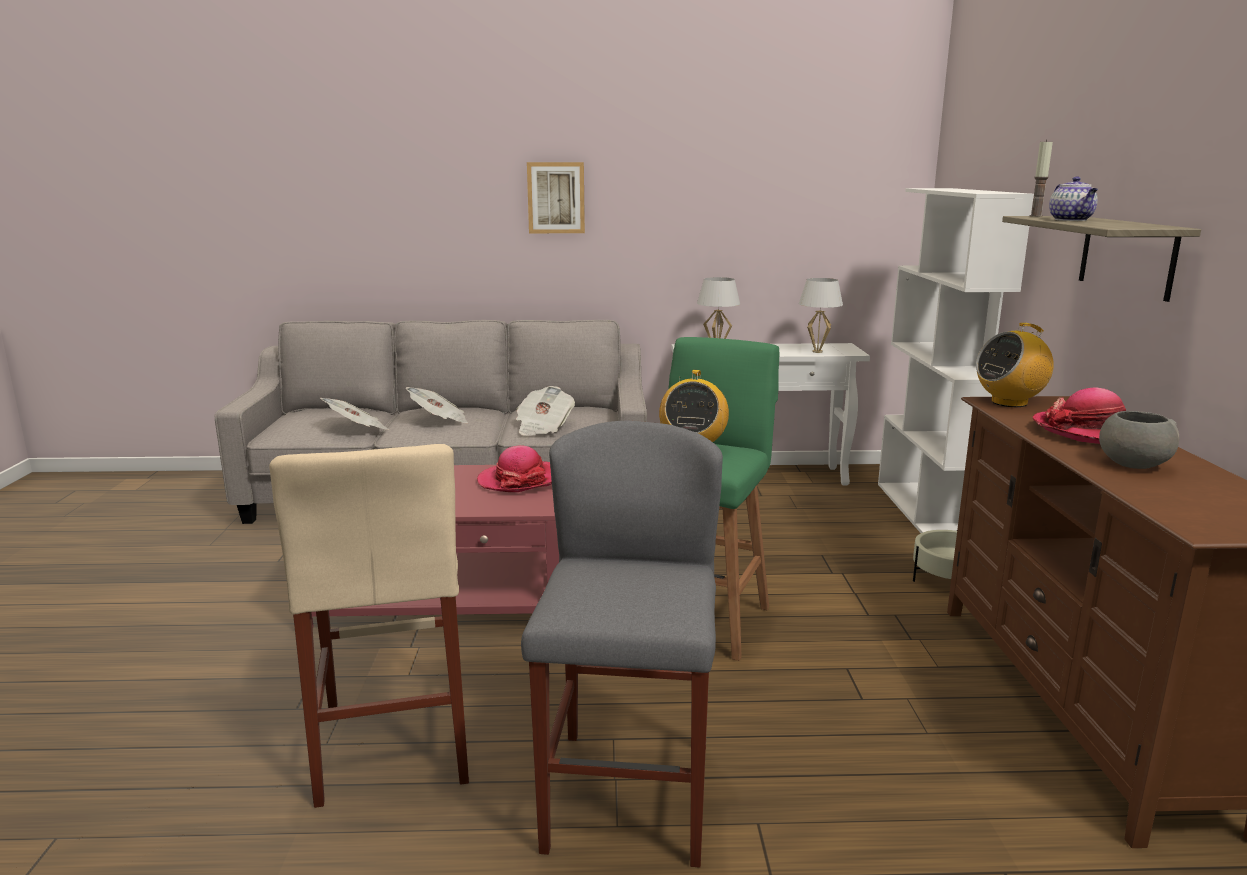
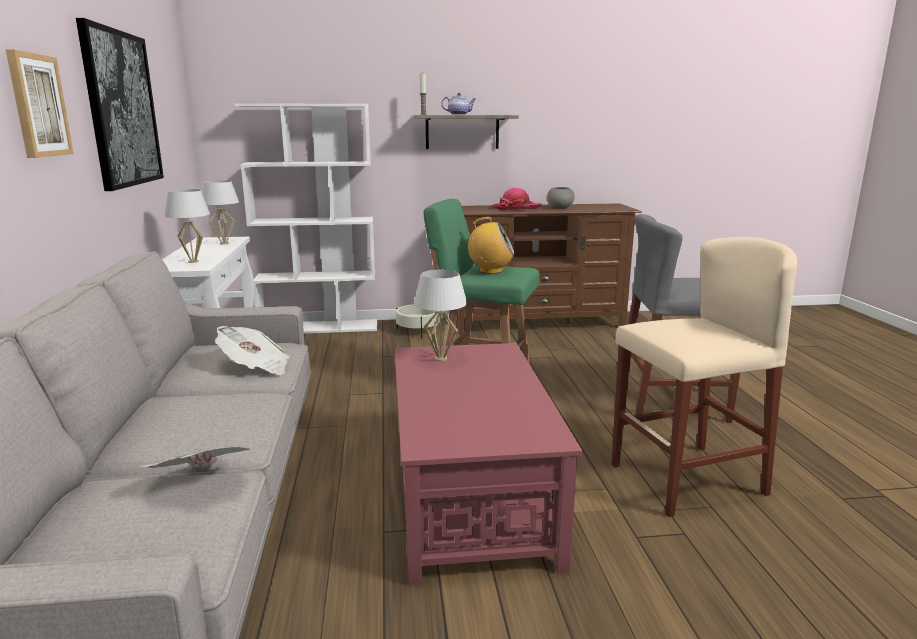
camera: 95 degrees left, 0 degrees up
newspaper [406,387,468,423] -> none
hat [477,445,552,492] -> white table lamp [414,270,467,361]
radio [976,323,1054,407] -> none
none -> picture [76,18,164,191]

